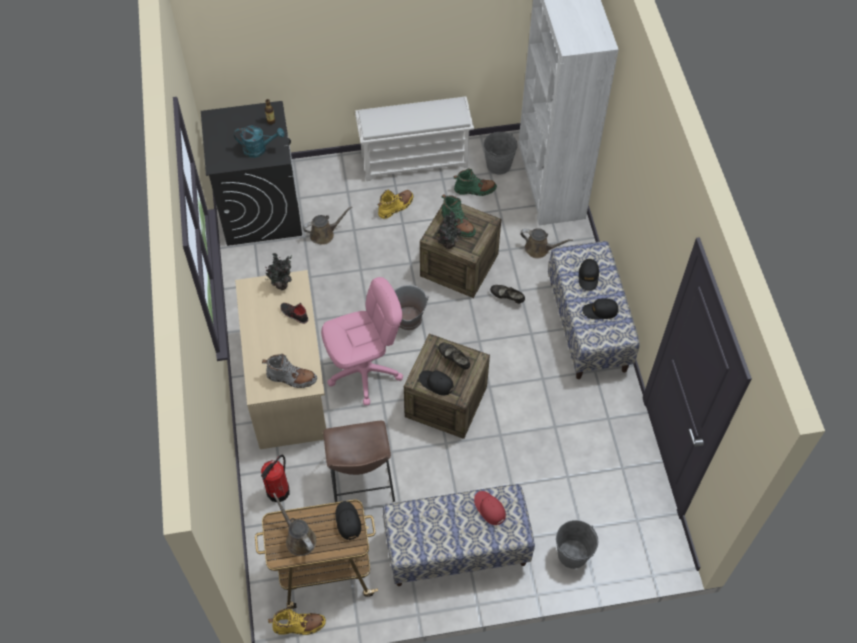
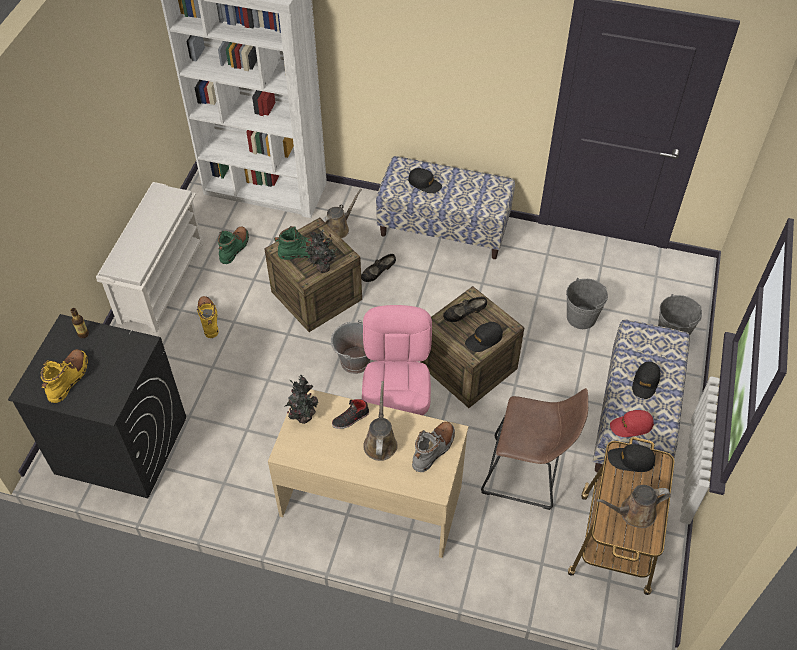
camera: 65 degrees left, 5 degrees down
turquoise watering can [234,126,284,158] -> none
fire extinguisher [261,454,290,502] -> none
yellow boot [268,607,326,635] -> yellow boot moved to [41,349,88,403]
brown watering can [303,206,352,245] -> brown watering can moved to [363,381,398,461]
red cap [474,491,506,525] -> red cap moved to [610,410,654,437]
grey bucket [483,132,518,175] -> grey bucket moved to [566,278,608,329]
black cap [582,298,618,319] -> black cap moved to [632,362,660,399]

